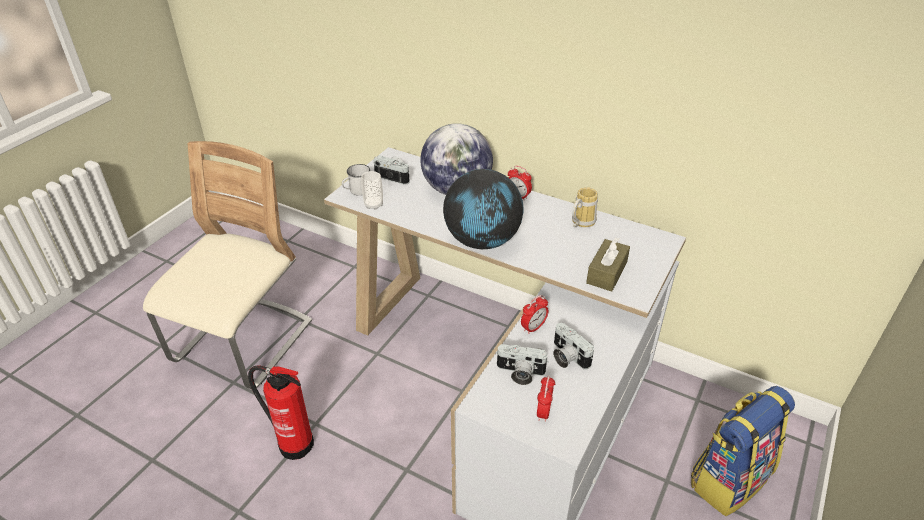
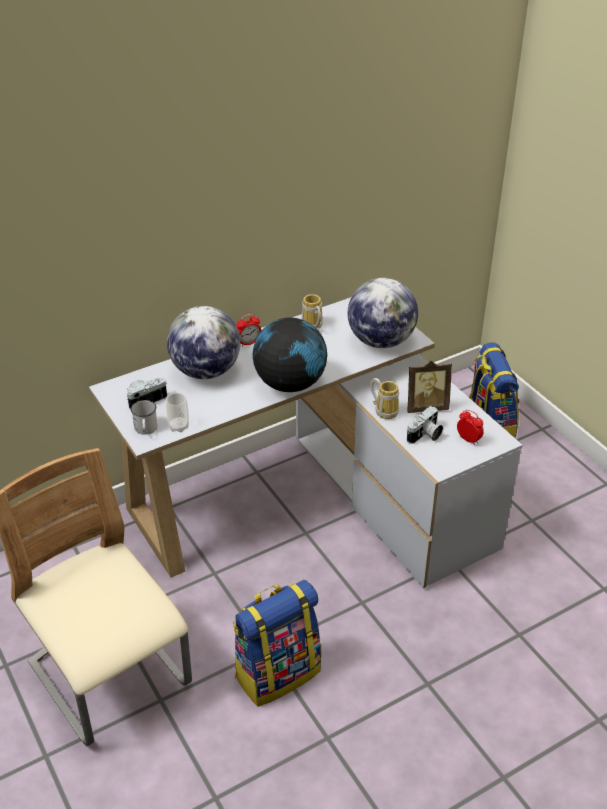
camera: 60 degrees left, 0 degrees up
fire extinguisher [248,365,314,460] -> backpack [233,580,321,707]
alarm clock [521,295,548,335] -> mug [370,378,399,419]
camera [553,323,594,370] -> picture frame [407,361,452,413]
brown tissue box [586,237,630,292] -> globe [348,278,418,348]

